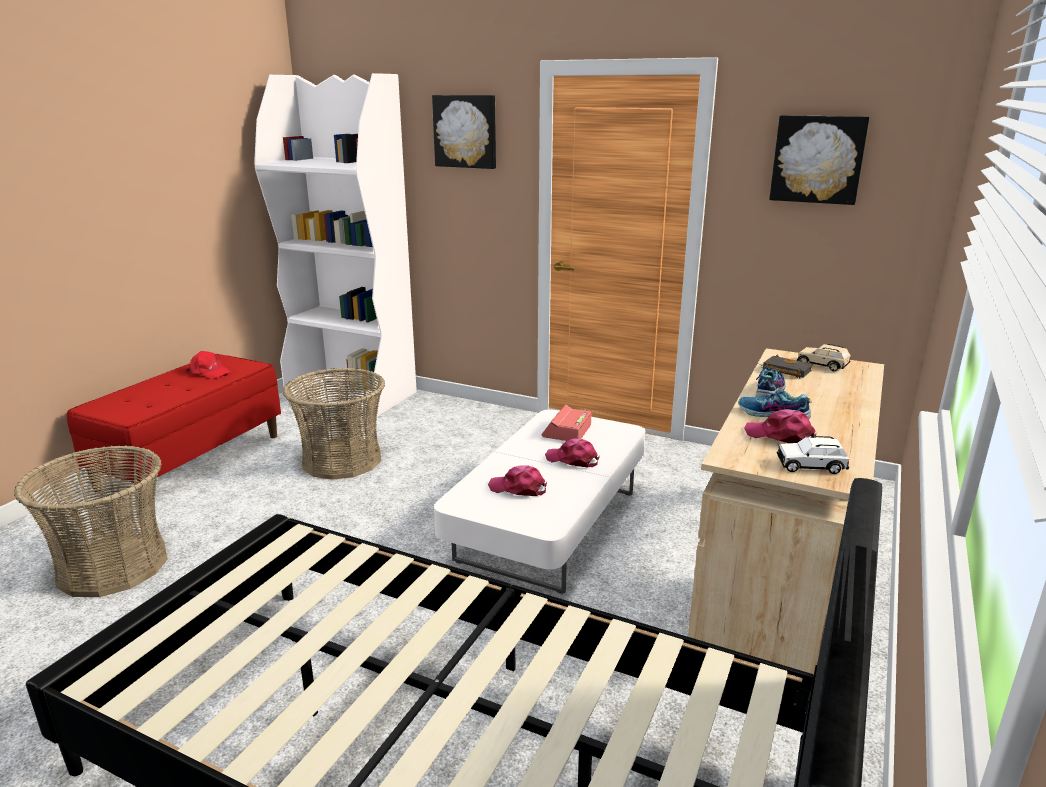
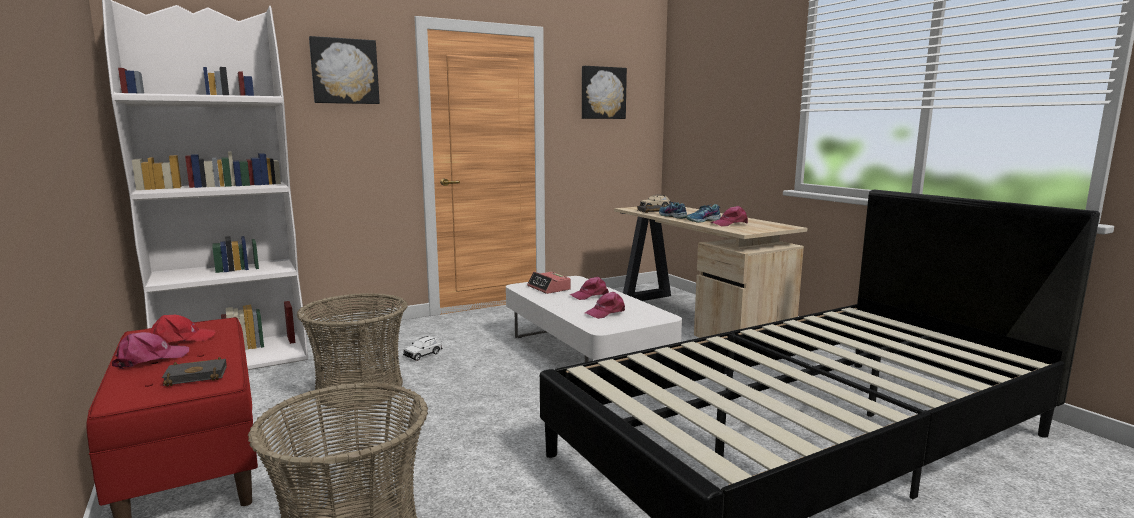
camera: 55 degrees left, 10 degrees down
white toy car [777,436,849,474] -> white toy car moved to [403,336,442,361]
none -> pink cap [112,332,189,369]
none -> black book [162,357,227,387]

